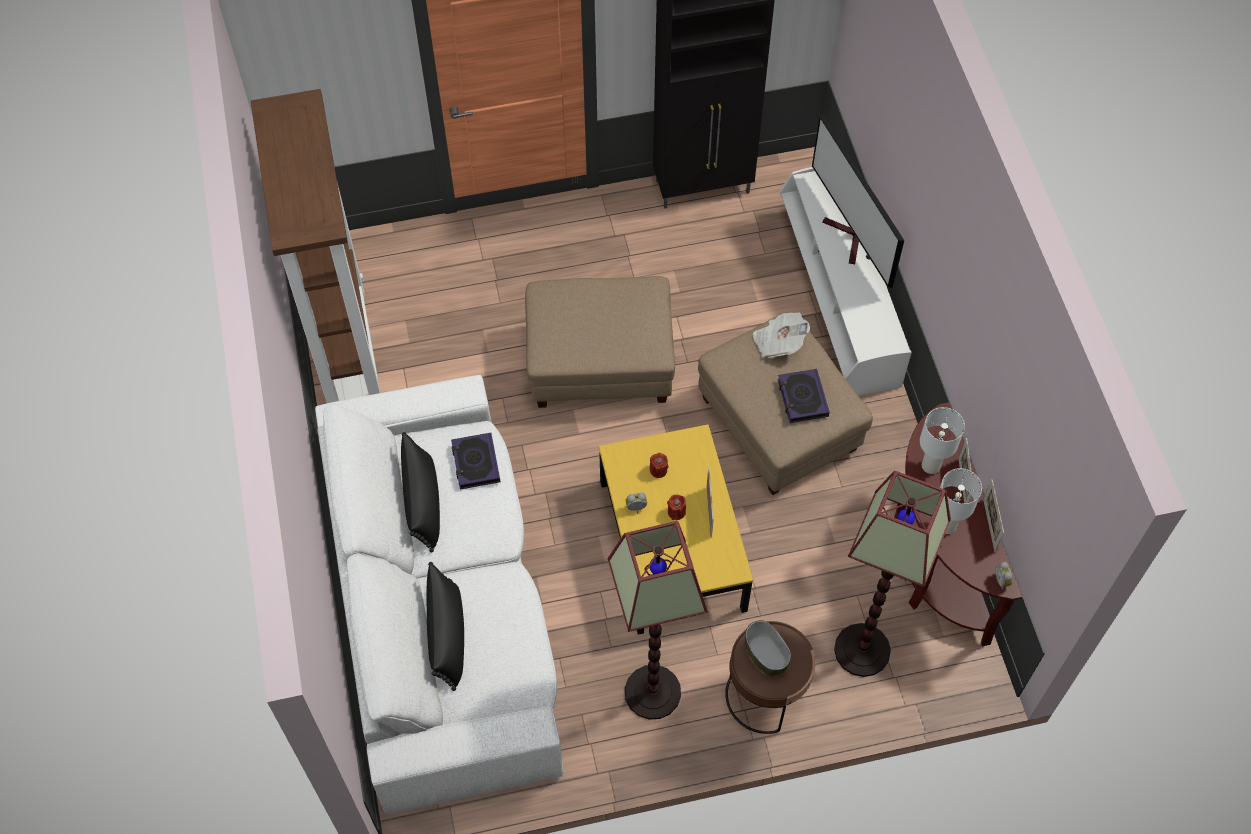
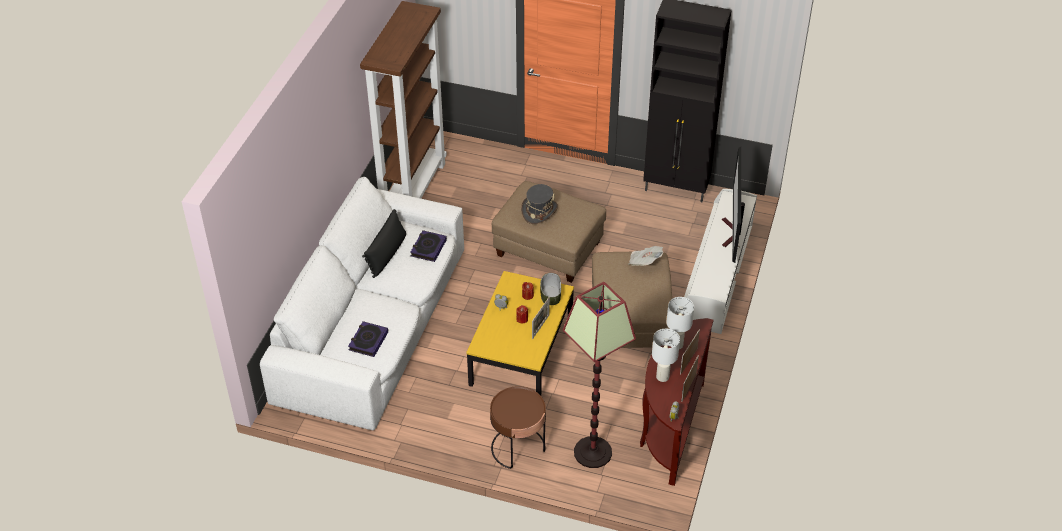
camera: 30 degrees right, 15 degrees down
black pillow [427,562,464,691] -> none
floor lamp [607,521,708,720] -> none
bowl [745,621,791,676] -> bowl moved to [540,273,561,305]
book [778,369,830,423] -> book moved to [348,321,388,357]
none -> grey hat [521,184,558,224]

